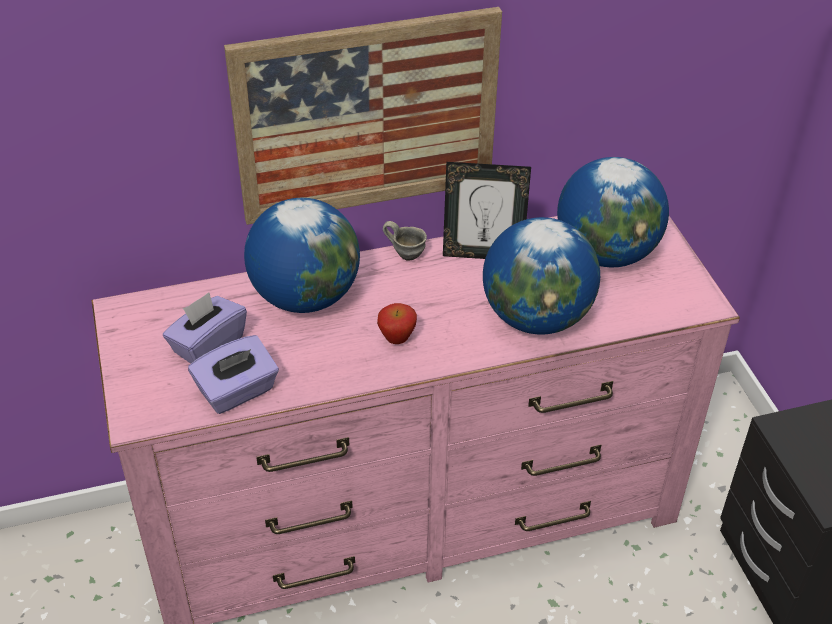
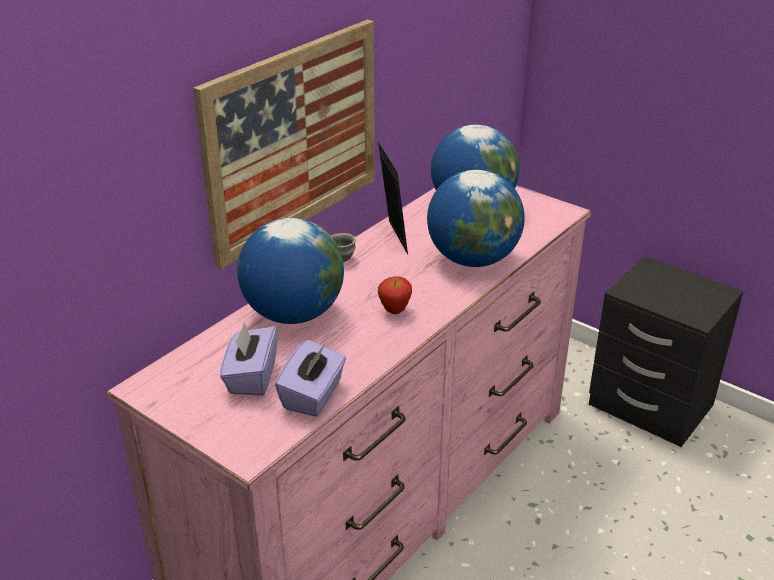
camera: 35 degrees left, 10 degrees down
picture frame [443,162,531,259] -> picture frame turned 75 degrees counterclockwise [378,142,408,254]

